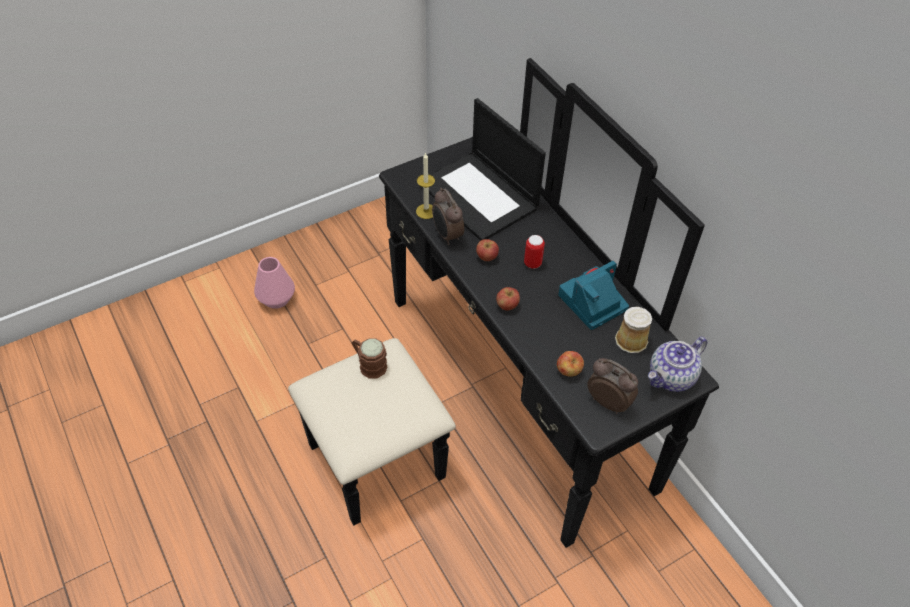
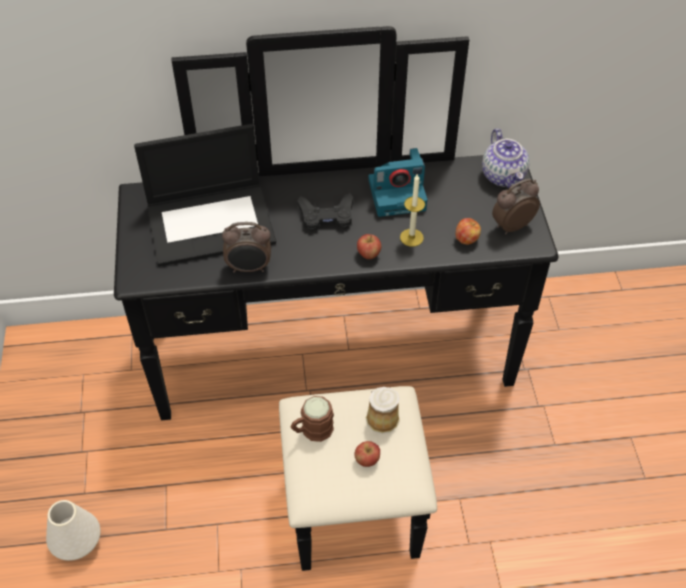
camera: 65 degrees left, 0 degrees up
pink vase [254,257,295,309] -> white vase [46,500,101,561]
candle [416,152,435,219] -> candle moved to [400,174,425,247]
apple [476,239,499,261] -> apple moved to [355,441,380,467]
can [524,235,545,269] -> black game controller [297,193,353,231]
camera [558,261,629,330] -> camera turned 90 degrees counterclockwise [368,148,427,217]
mug [615,307,652,353] -> mug moved to [366,387,400,434]

